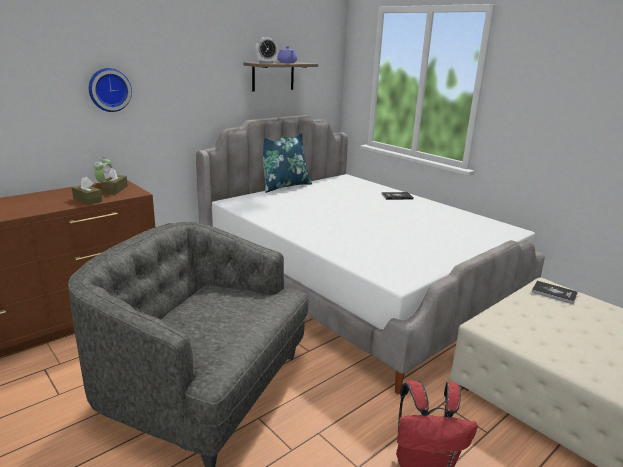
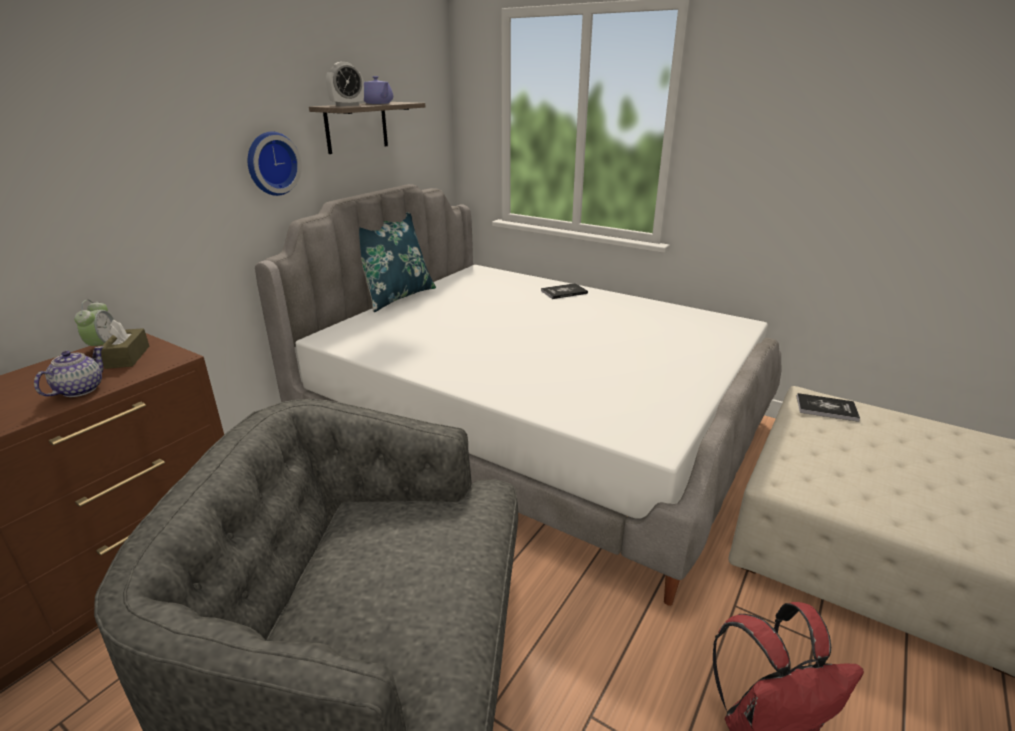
camera: 15 degrees left, 5 degrees up
brown tissue box [72,177,102,205] -> teapot [34,346,103,397]
wall clock [89,68,132,112] -> wall clock moved to [248,132,302,196]

